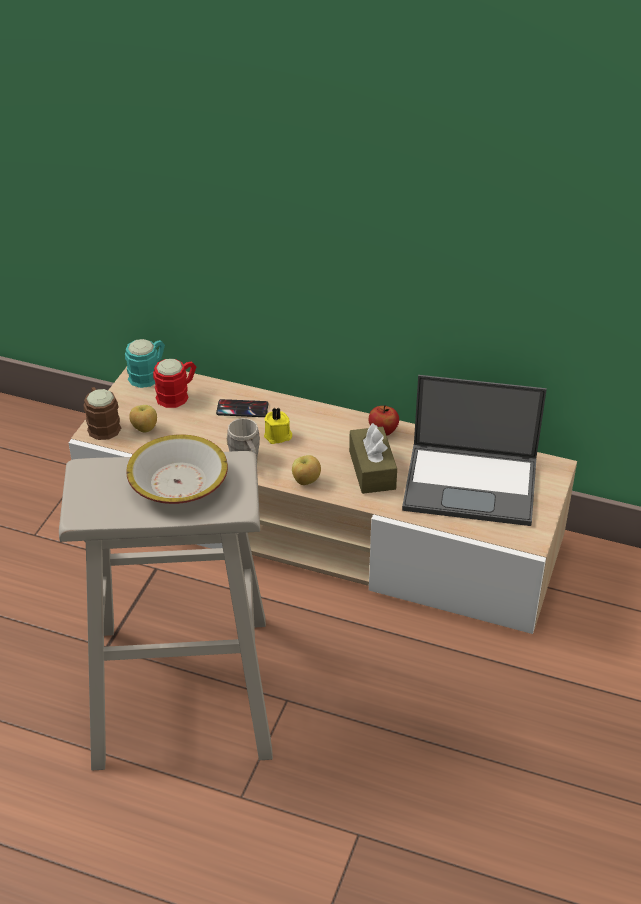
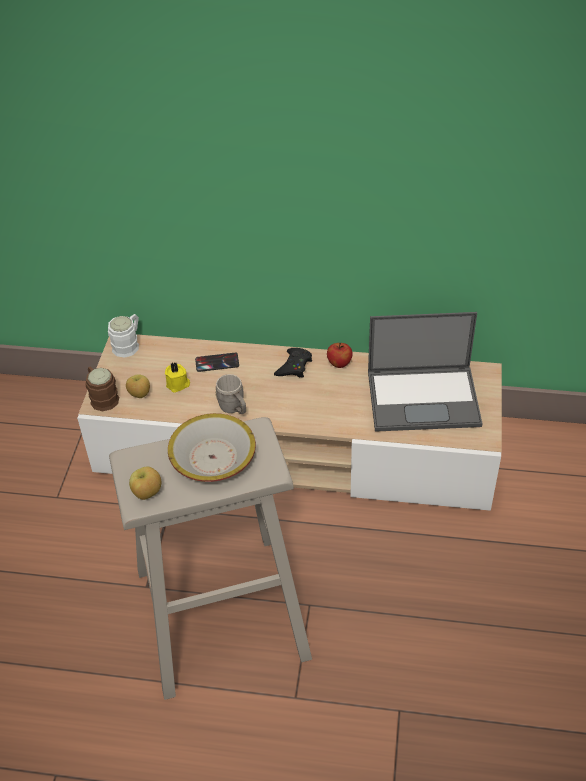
camera: 10 degrees left, 5 degrees up
turquoise mug [125,339,165,388] -> white mug [108,314,139,358]
red mug [153,359,196,408] -> none
yellow candle [264,407,292,444] -> yellow candle moved to [165,362,190,393]
apple [292,455,321,485] -> apple moved to [129,467,161,500]
brown tissue box [349,423,397,494] -> none
none -> black game controller [274,348,312,378]

